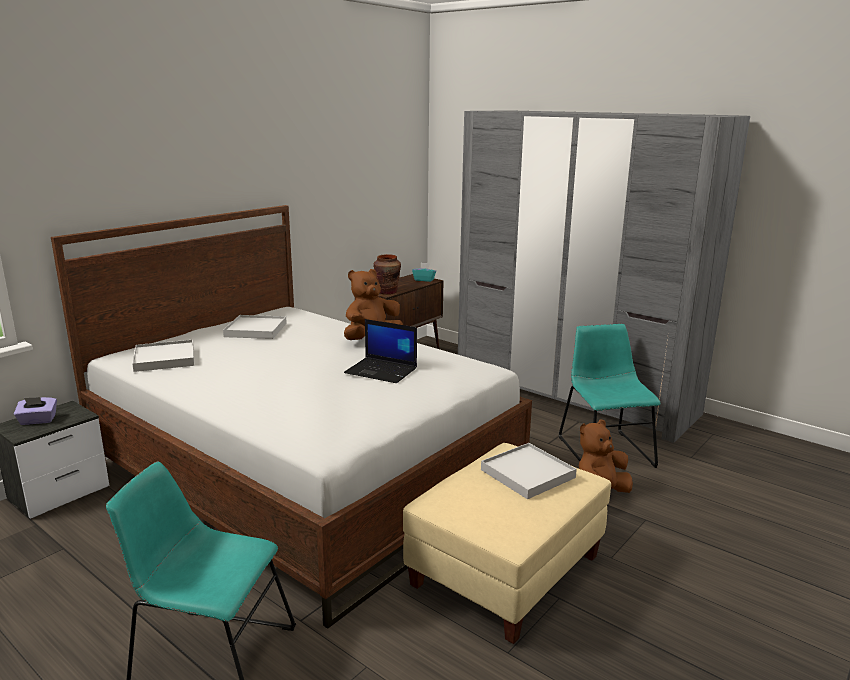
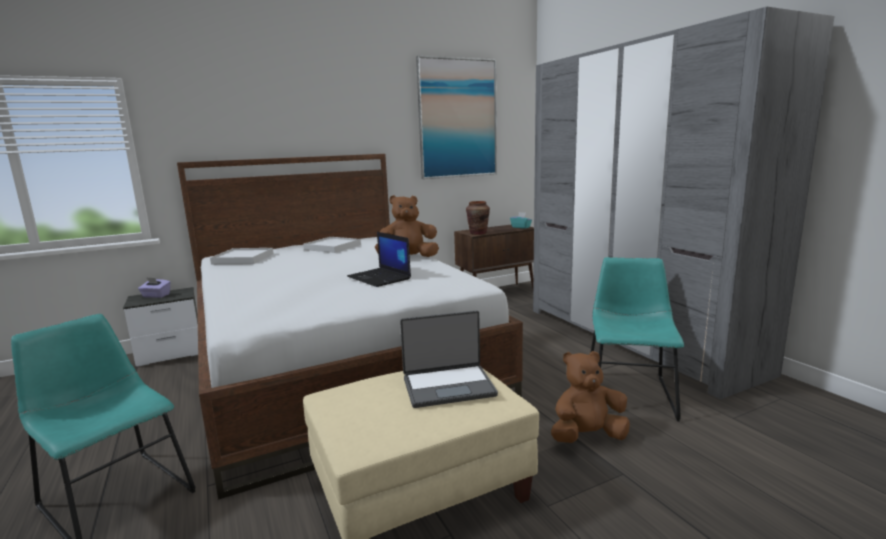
camera: 25 degrees right, 5 degrees down
white tray [481,443,577,499] -> laptop [400,310,498,408]
none -> picture [416,56,497,179]

